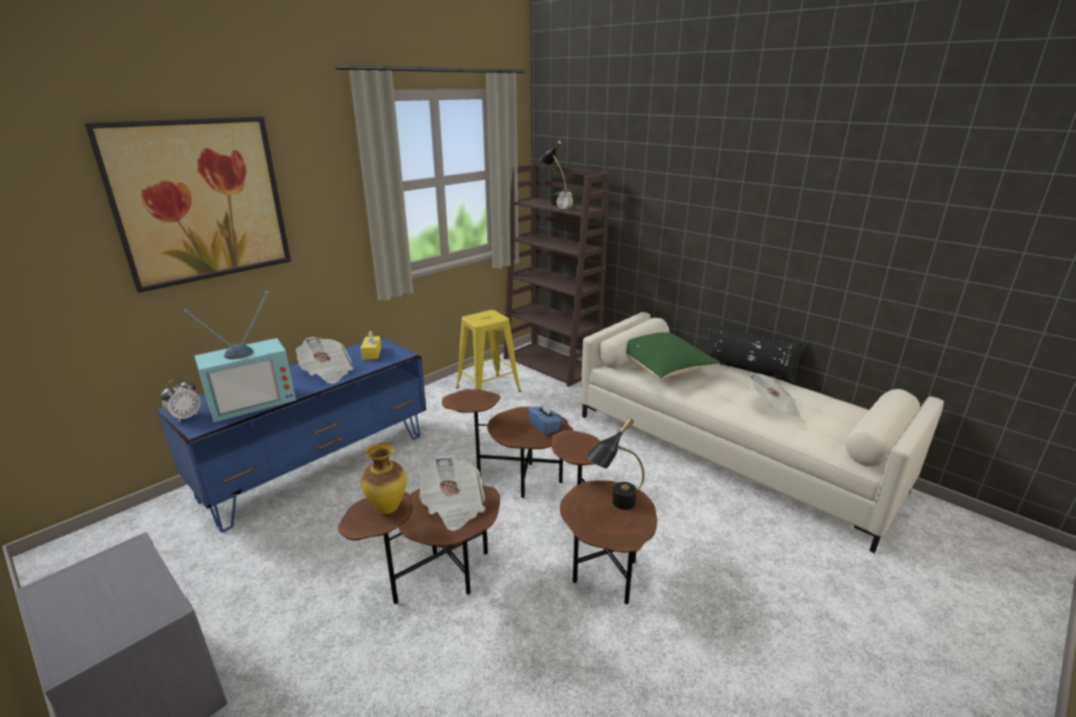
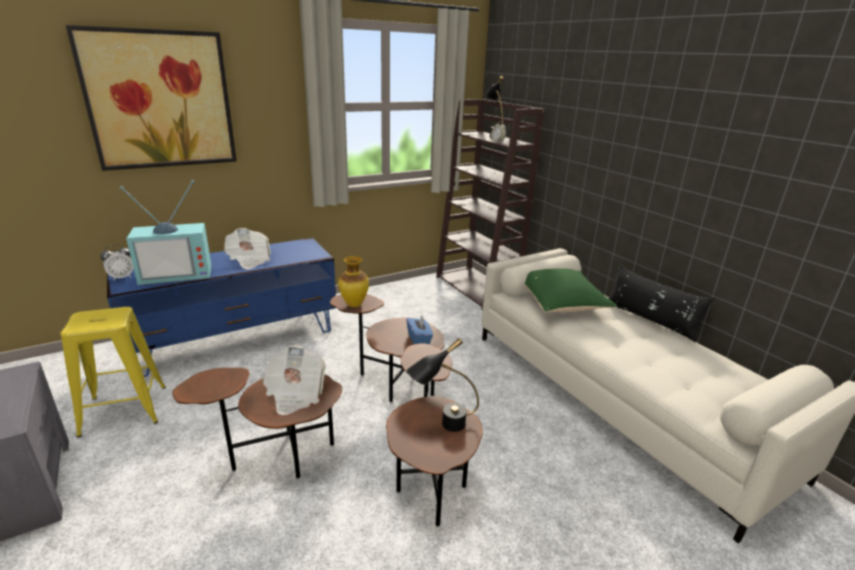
camera: 15 degrees right, 0 degrees up
yellow tissue box [360,331,382,360] -> none
vase [361,443,406,514] -> vase moved to [338,256,369,307]
yellow stool [456,310,521,392] -> yellow stool moved to [61,307,166,437]
newspaper [749,373,802,418] -> none

